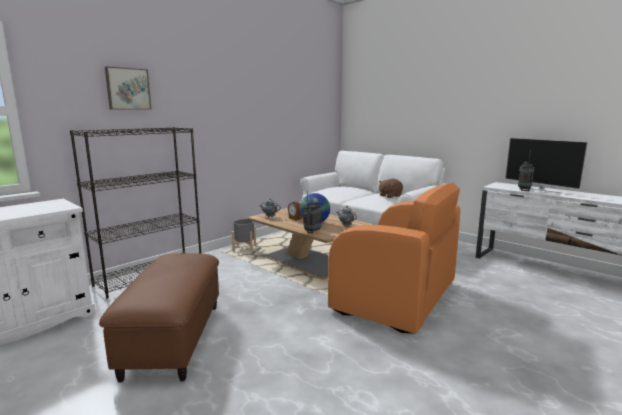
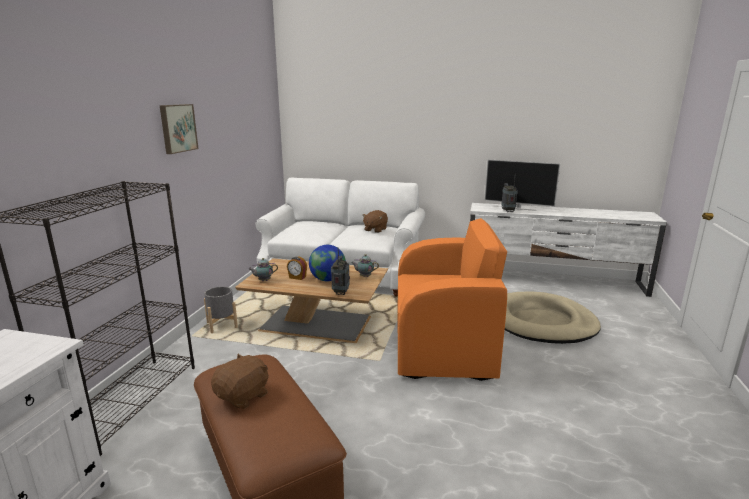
camera: 30 degrees left, 5 degrees up
picture [105,66,152,110] -> picture moved to [160,104,198,154]
none -> brown plush toy [211,354,269,409]
none -> beige dog bed [505,291,601,344]

